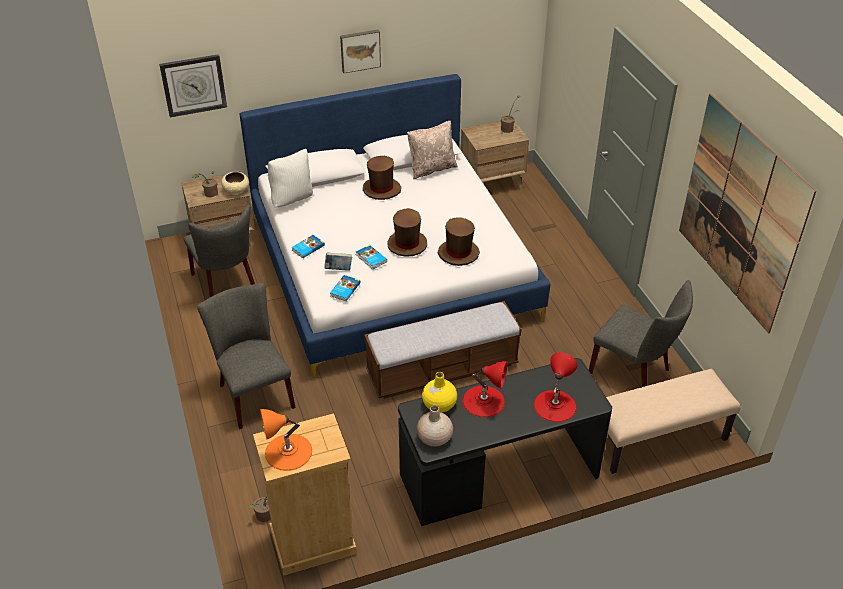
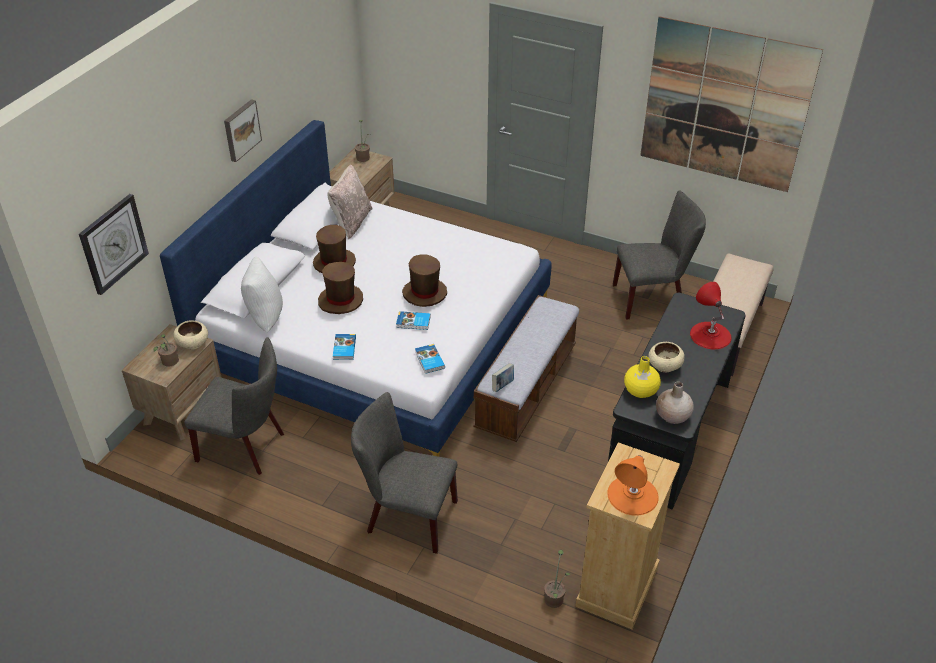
camera: 45 degrees left, 0 degrees up
book [324,252,352,271] -> book moved to [492,363,514,392]
brown hat [438,217,480,266] -> brown hat moved to [318,262,363,314]
red table lamp [463,361,508,417] -> beige bowl [648,342,685,372]

